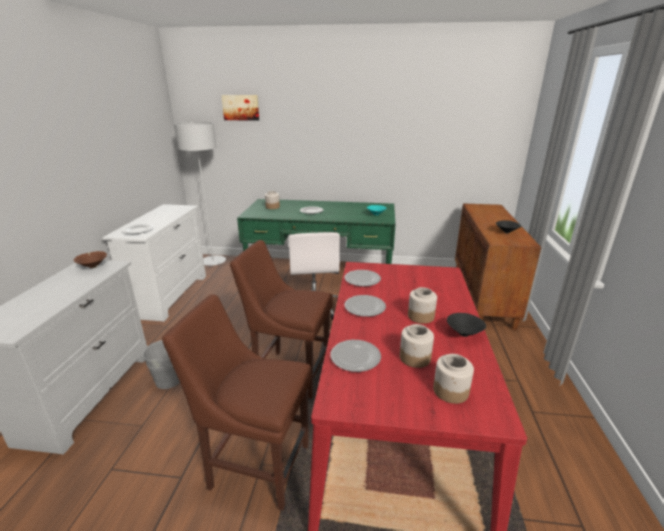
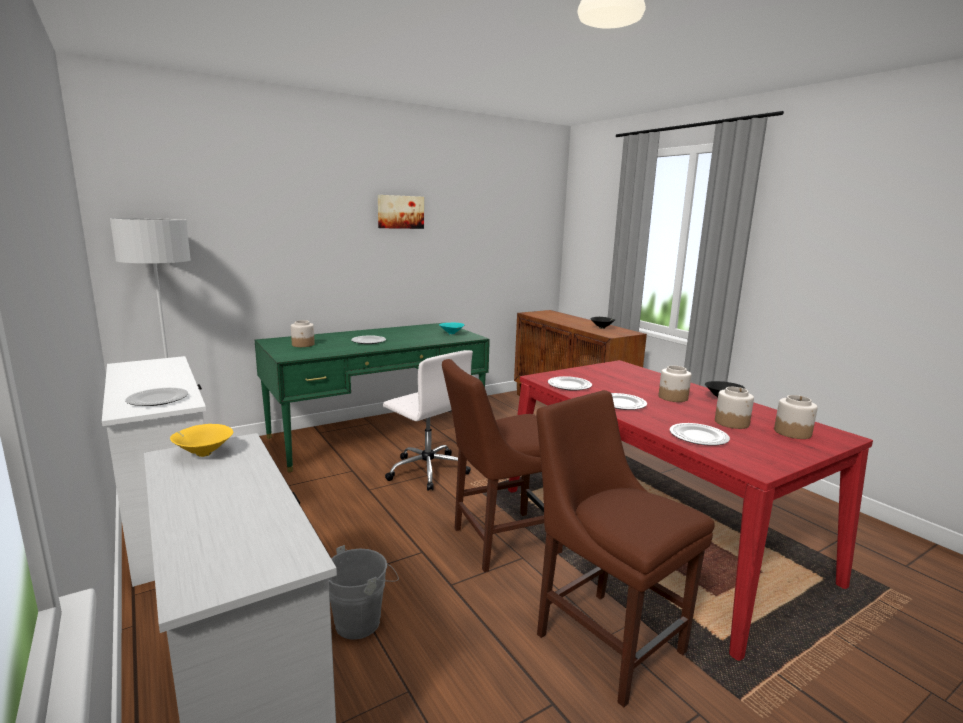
camera: 40 degrees left, 10 degrees down
brown bowl [74,251,107,268] -> yellow bowl [170,424,233,457]
brown chair [162,294,311,510] -> brown chair turned 75 degrees clockwise [536,390,714,707]
picture [221,95,259,121] -> picture moved to [378,195,424,229]

